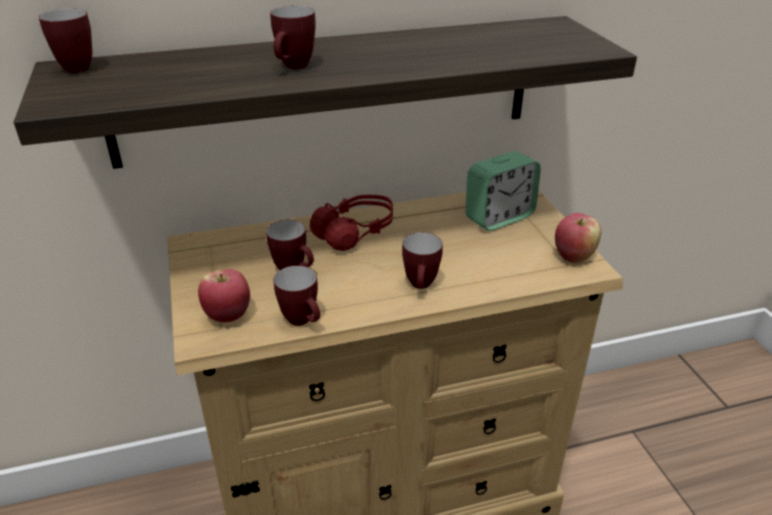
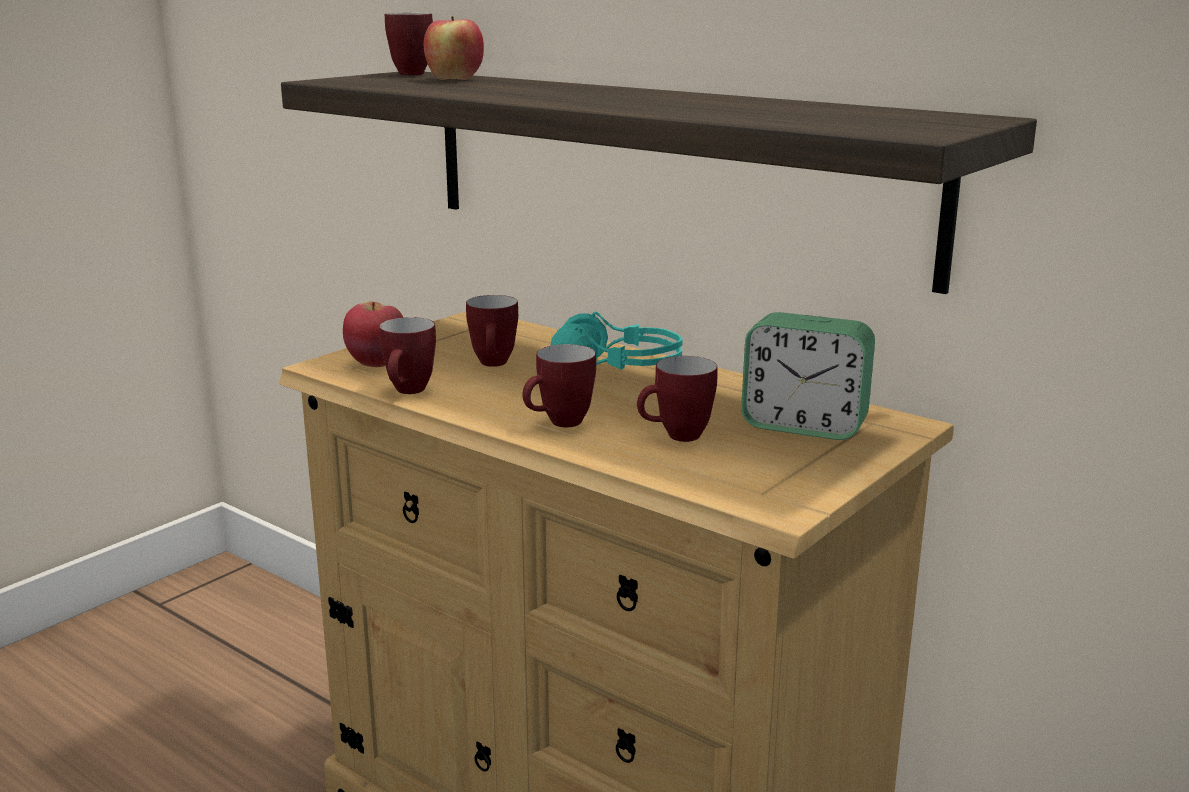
camera: 55 degrees right, 15 degrees down
mug [270,6,316,69] -> mug moved to [637,356,718,442]
red headphones [310,195,393,251] -> turquoise headphones [550,311,682,370]
apple [555,213,601,263] -> apple moved to [424,16,484,80]

